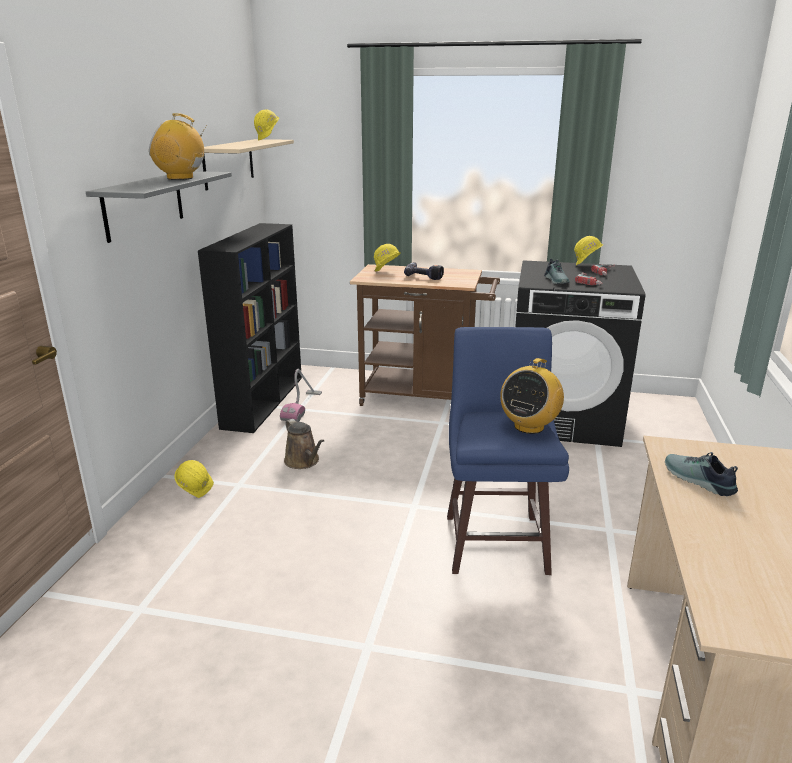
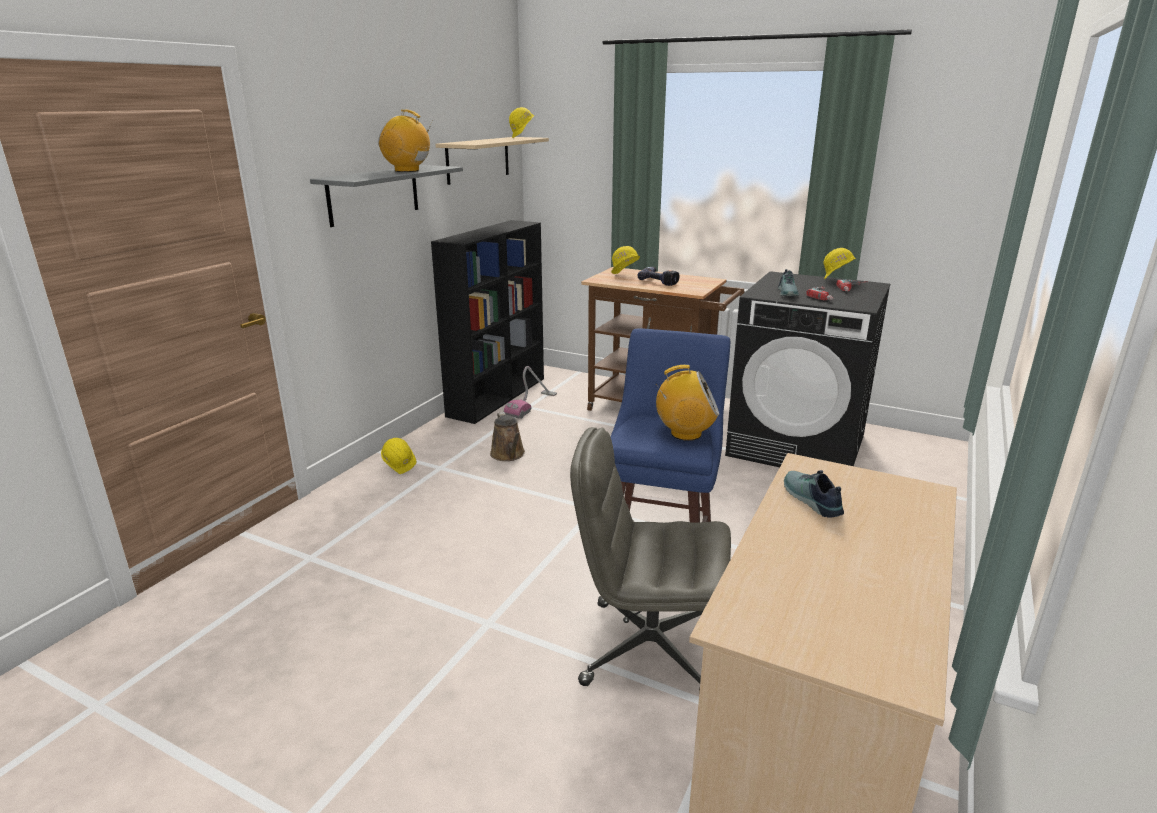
camera: 15 degrees right, 0 degrees up
radio [500,358,564,434] -> radio turned 135 degrees counterclockwise [656,365,719,441]
none -> grey office chair [570,427,731,692]

